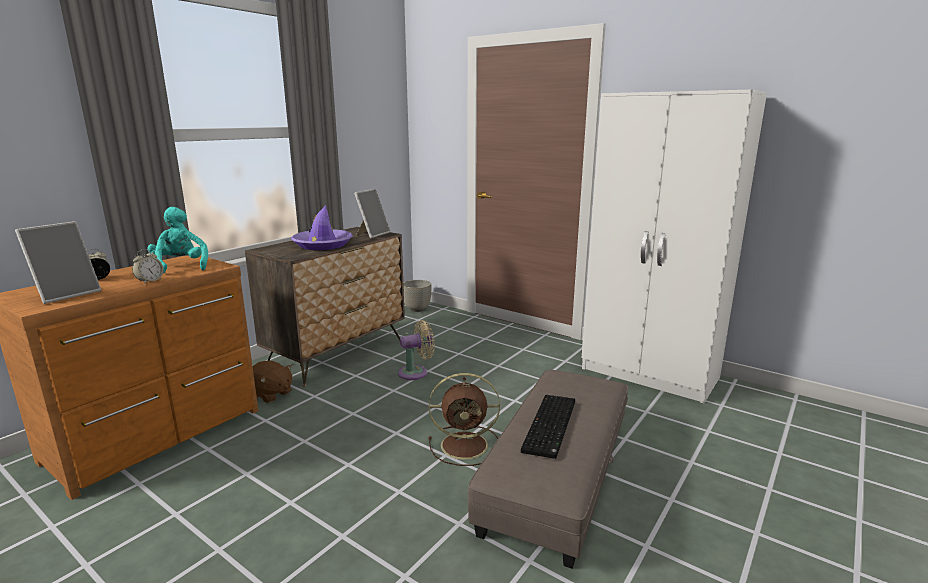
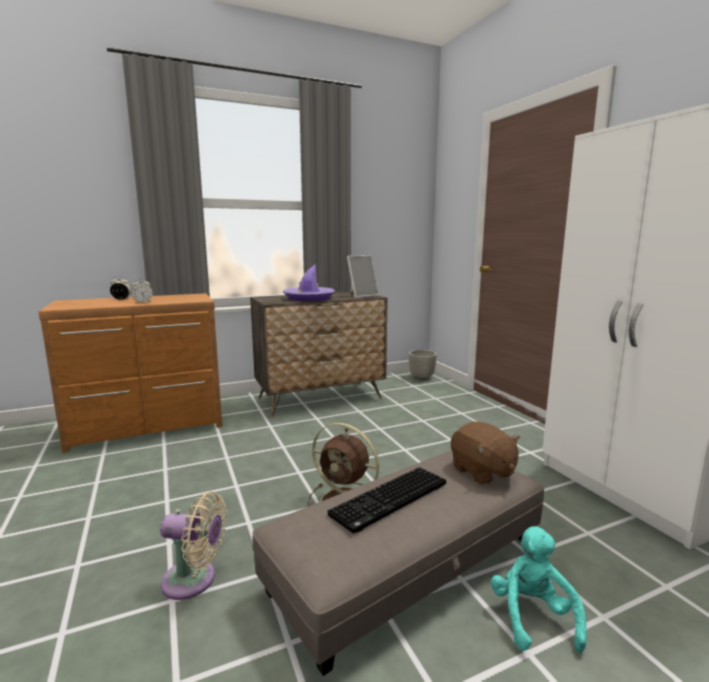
camera: 30 degrees right, 5 degrees down
picture frame [15,221,101,304] -> none
turquoise plush toy [147,207,208,273] -> turquoise plush toy moved to [491,526,587,653]
brown plush toy [253,361,292,403] -> brown plush toy moved to [451,422,520,485]
beige fan [398,320,435,380] -> beige fan moved to [160,492,227,600]

